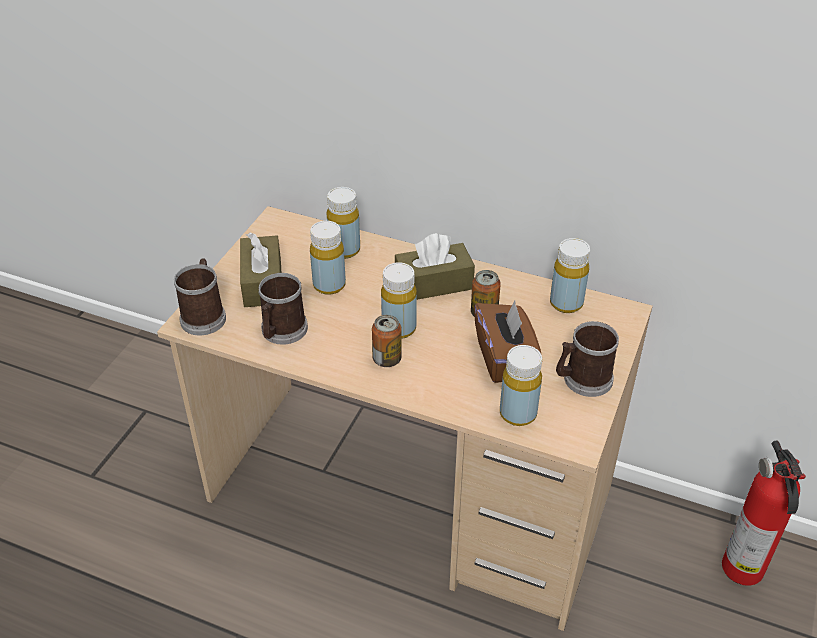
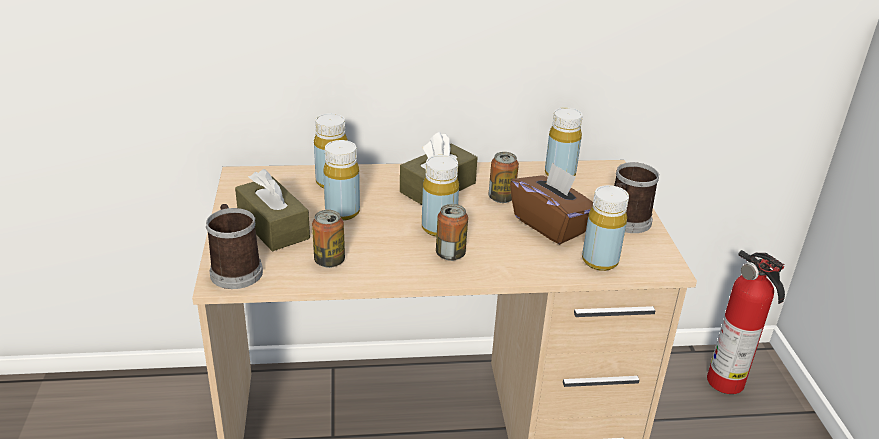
camera: 30 degrees left, 10 degrees down
mug [258,273,308,345] -> can [312,210,345,268]

